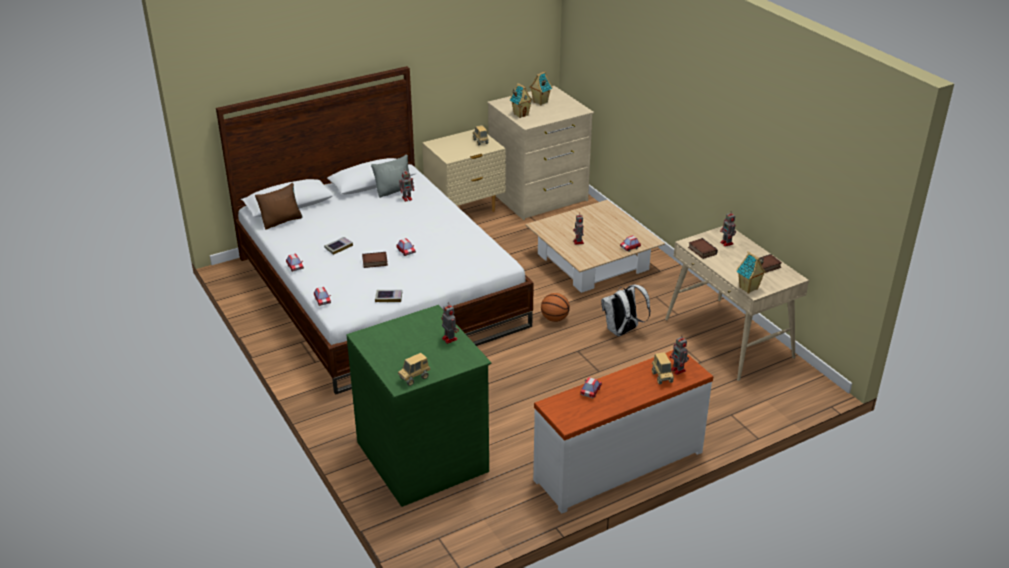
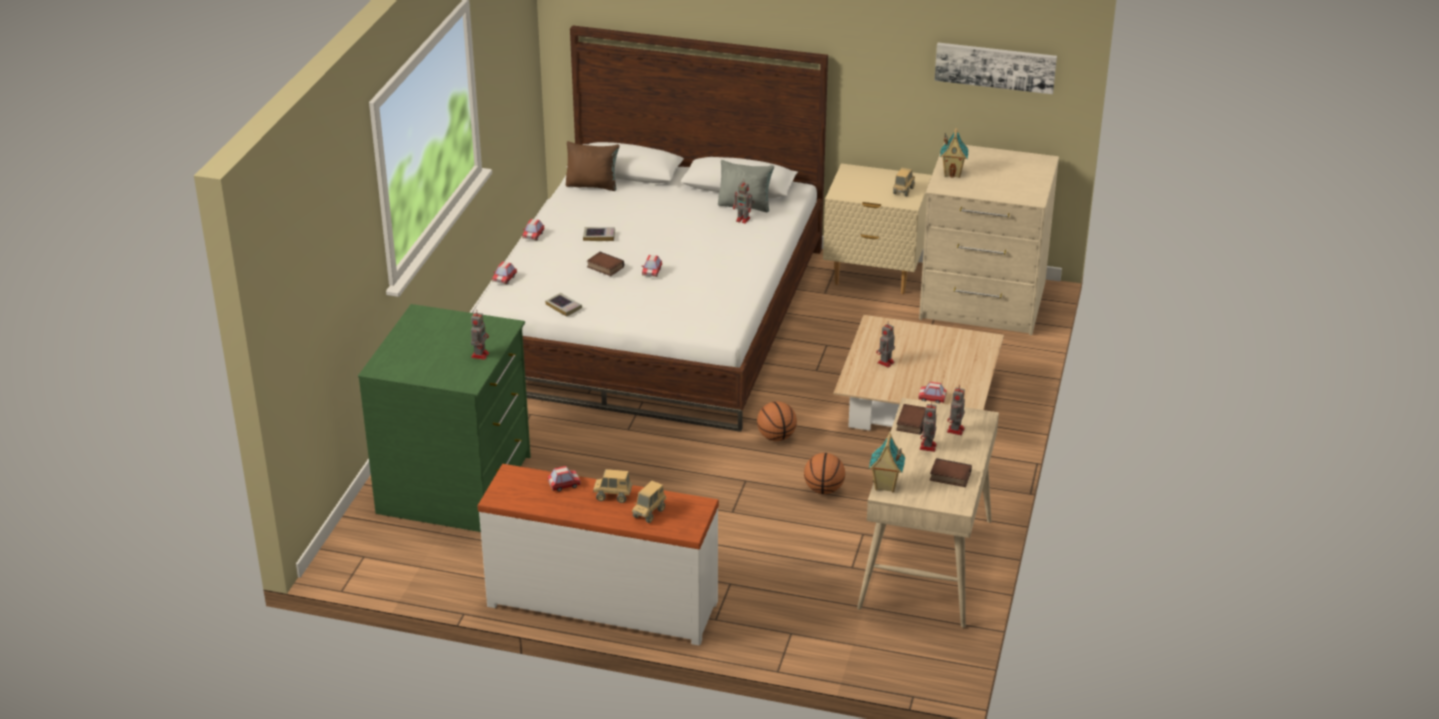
camera: 45 degrees right, 0 degrees up
toy truck [398,353,431,386] -> toy truck moved to [593,469,632,503]
toy house [530,71,553,105] -> none
white backpack [601,284,650,336] -> basketball [804,453,845,494]
toy robot [670,335,689,375] -> toy robot moved to [920,401,937,452]
none -> picture [934,43,1057,94]

